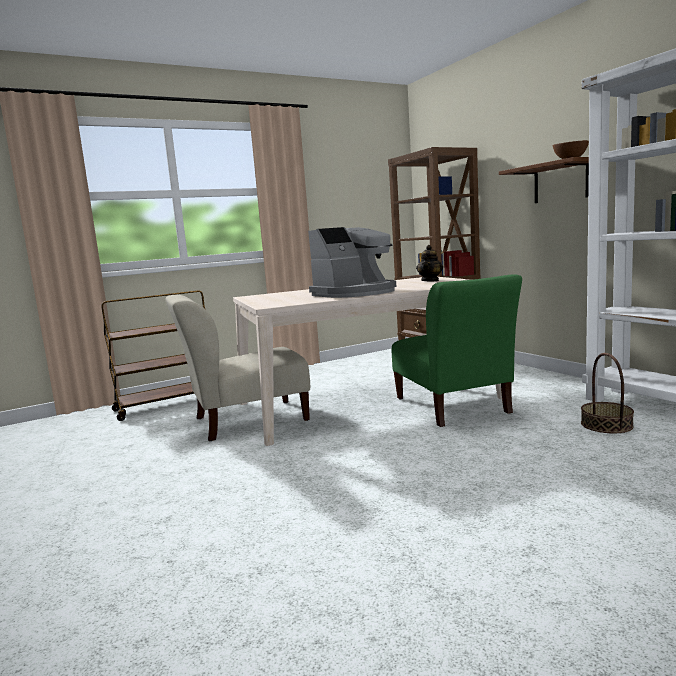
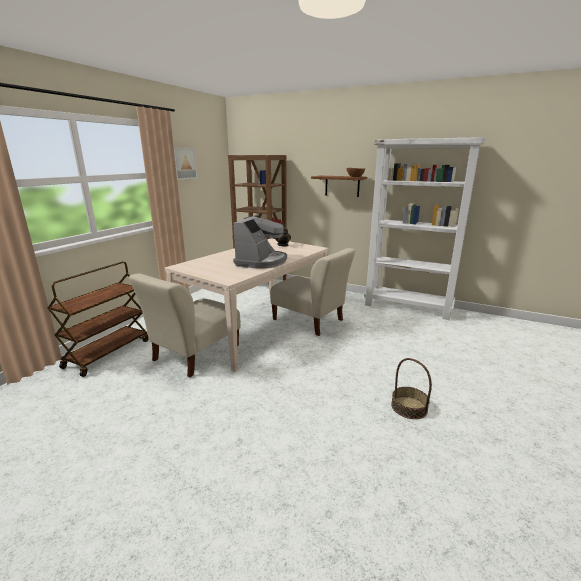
camera: 35 degrees left, 10 degrees up
green chair [392,274,522,427] -> beige chair [270,248,355,336]
basket [581,353,634,433] -> basket moved to [391,358,432,419]
none -> picture [174,148,197,180]

